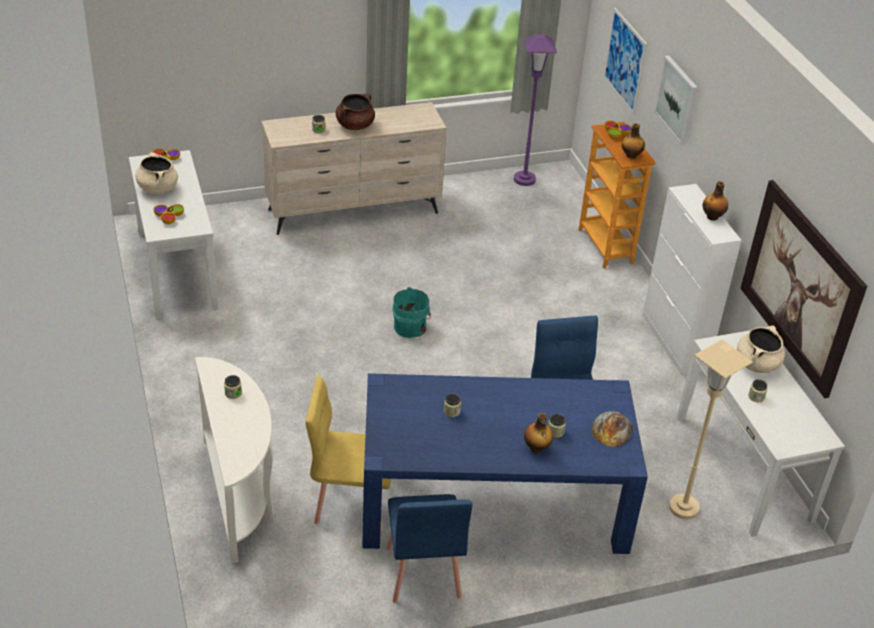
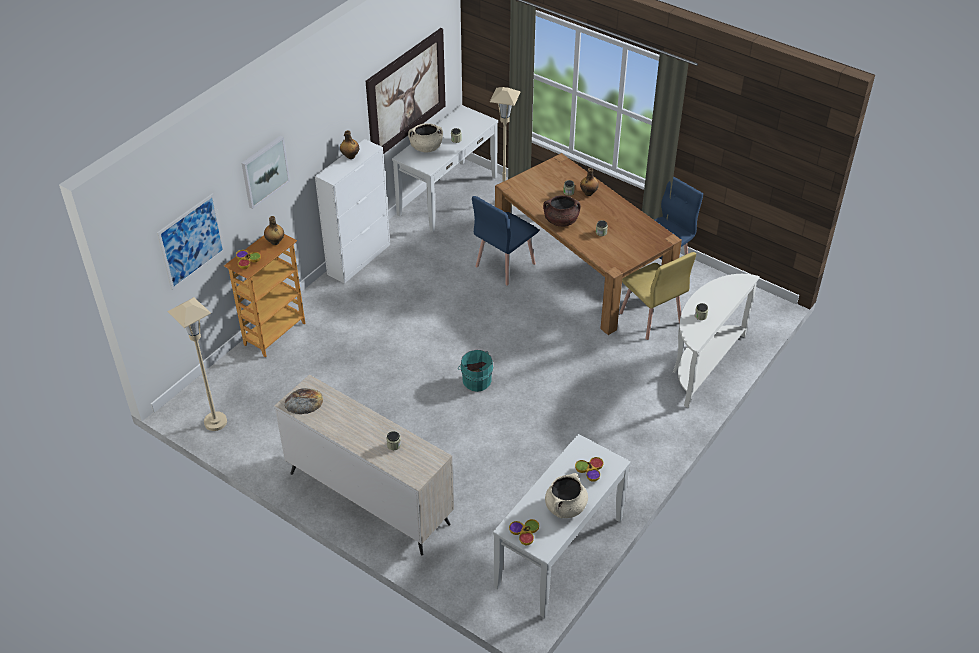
camera: 125 degrees left, 5 degrees up
brown cooking pot [336,94,375,130] -> brown cooking pot moved to [543,195,581,227]
blue dining table [362,373,648,554] -> brown dining table [495,153,682,335]
purple floor lamp [514,34,557,186] -> beige floor lamp [168,297,227,431]
bread [591,411,634,447] -> bread moved to [285,388,323,414]

